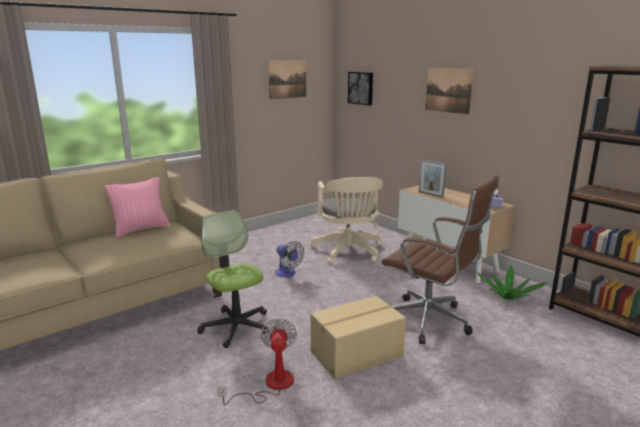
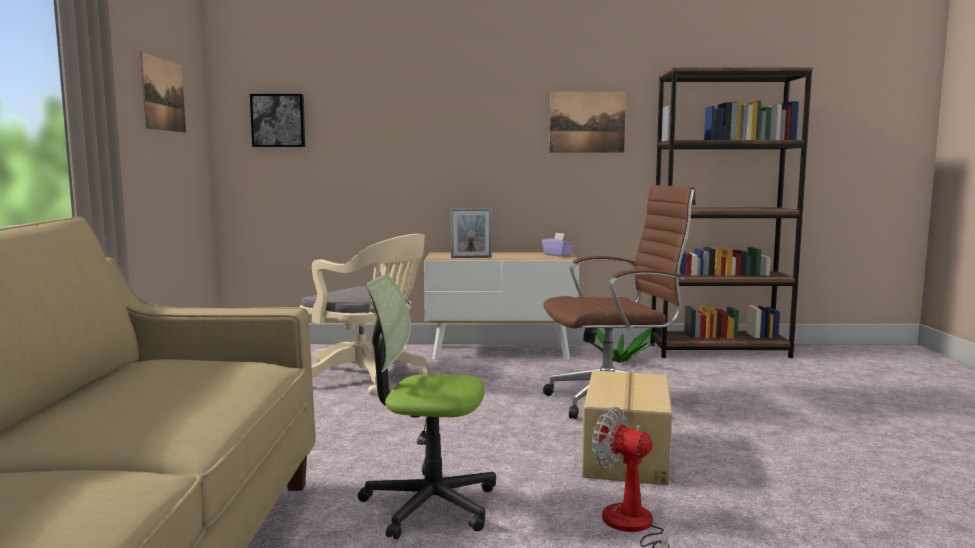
camera: 50 degrees left, 10 degrees down
pink pillow [105,177,170,238] -> none
fan [275,241,304,278] -> none
picture [425,67,474,115] -> picture moved to [550,91,626,153]

